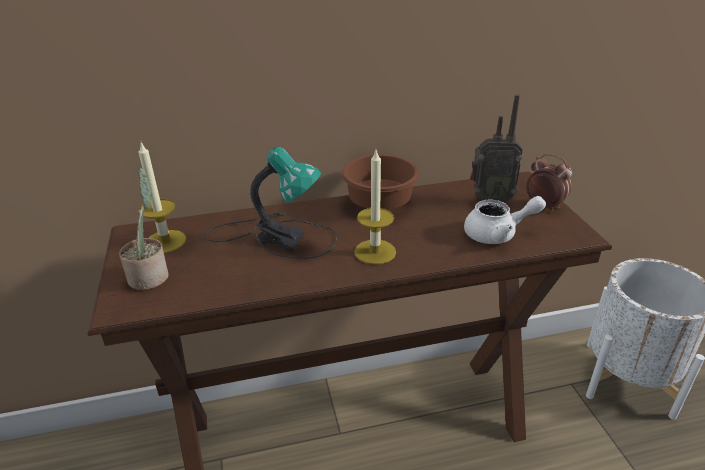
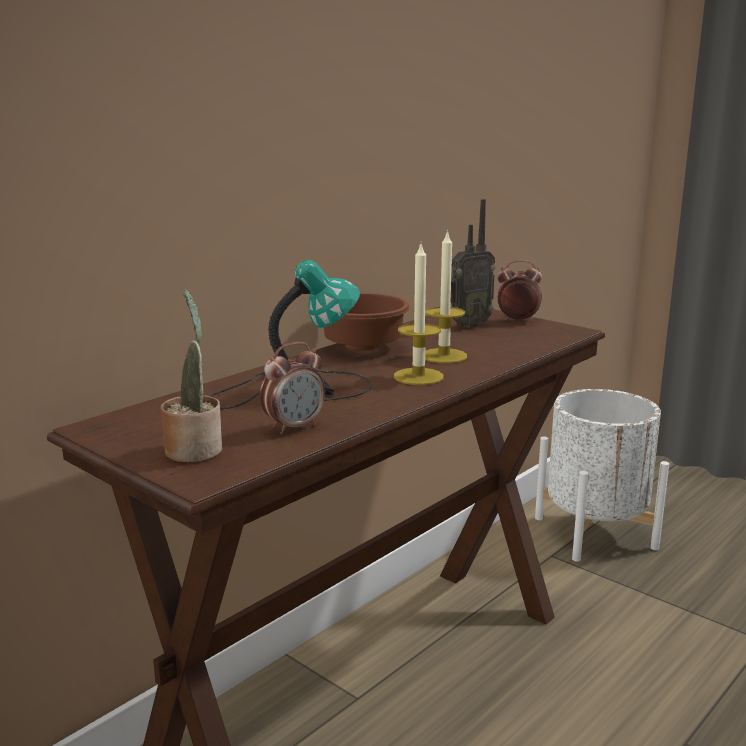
camera: 35 degrees left, 15 degrees down
candle [139,142,186,253] -> candle moved to [425,230,467,363]
white teapot [464,196,546,244] -> none
none -> alarm clock [260,342,325,434]

